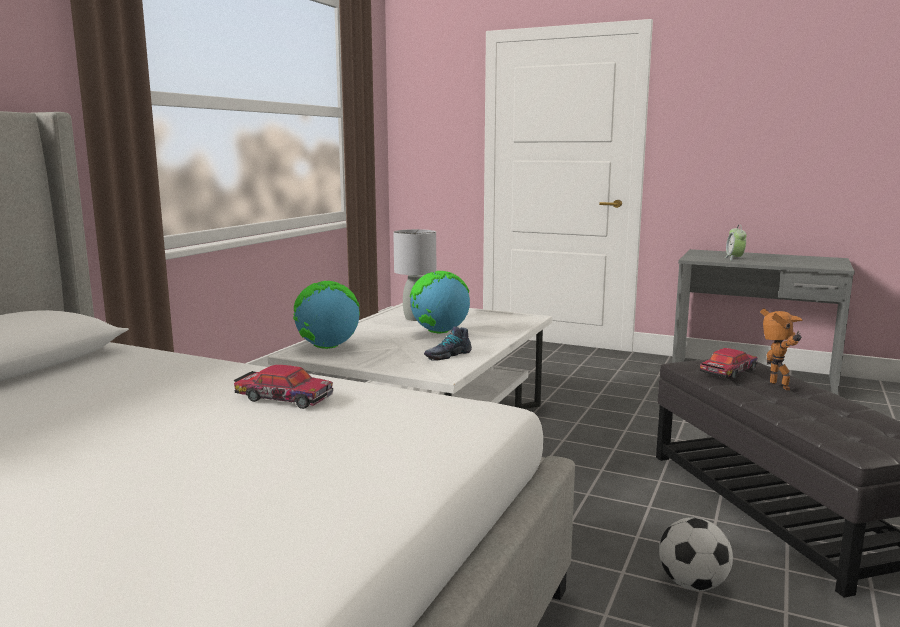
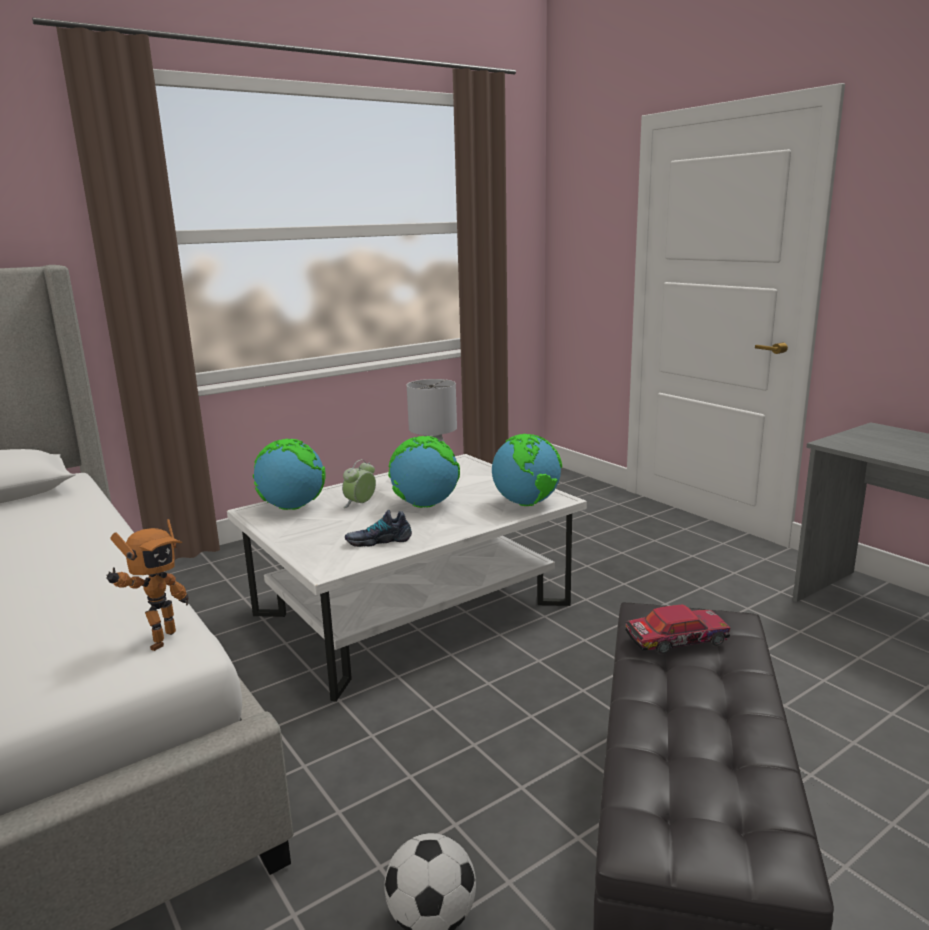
camera: 30 degrees right, 5 degrees up
toy car [234,365,333,409] -> none
alarm clock [725,225,747,261] -> alarm clock moved to [342,459,376,508]
toy robot [760,308,802,390] -> toy robot moved to [106,519,189,651]
none -> globe [492,434,562,506]

